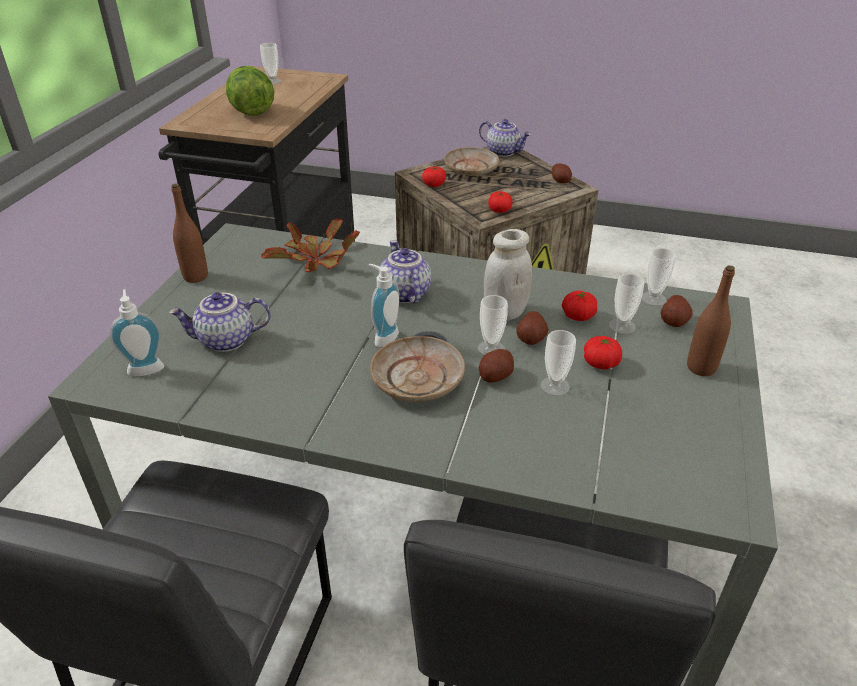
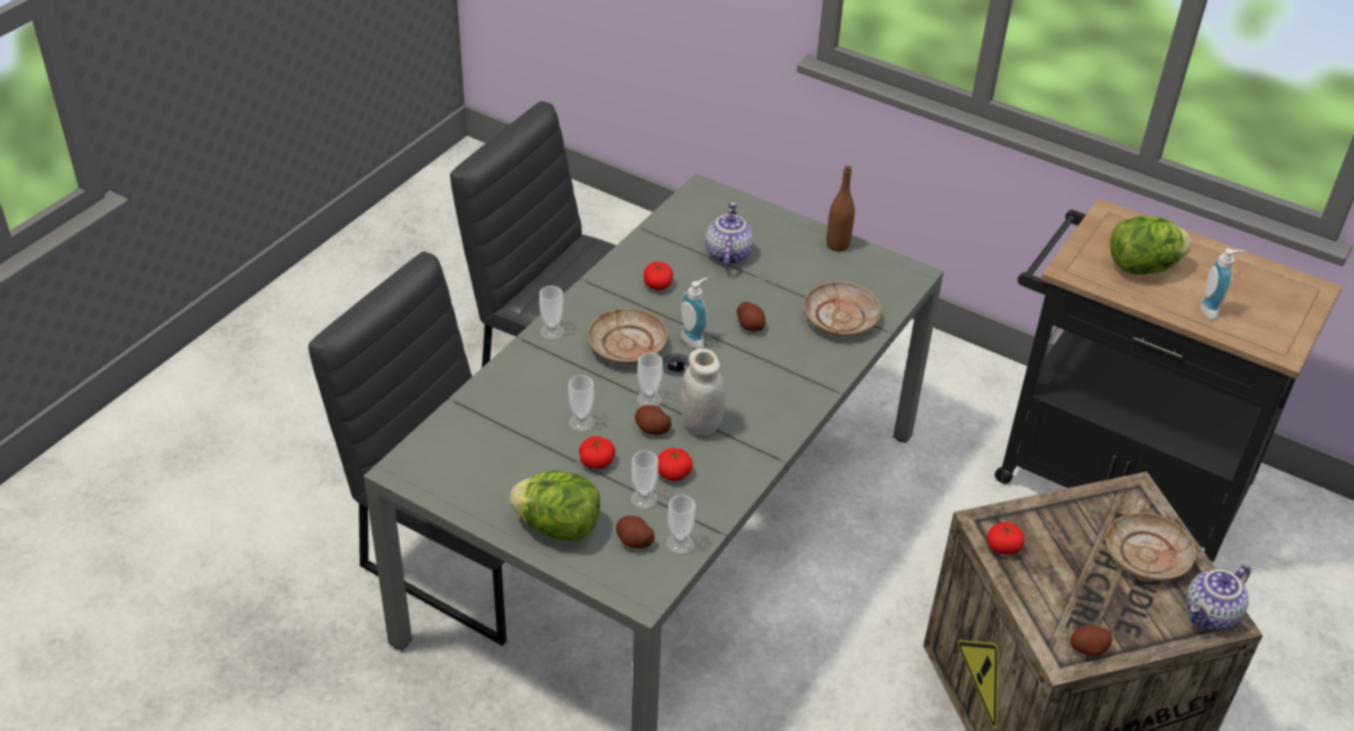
camera: 105 degrees right, 5 degrees up
soap dispenser [109,289,164,376] -> soap dispenser moved to [1200,248,1246,320]
cup [260,43,281,85] -> cup moved to [539,286,564,340]
potted plant [261,218,360,272] -> beige plate [804,281,881,337]
teapot [379,240,431,303] -> none
tomato [422,166,446,187] -> tomato moved to [644,262,673,290]
potato [479,349,514,383] -> potato moved to [737,302,765,332]
brown bottle [687,265,735,376] -> lettuce [510,471,600,541]

